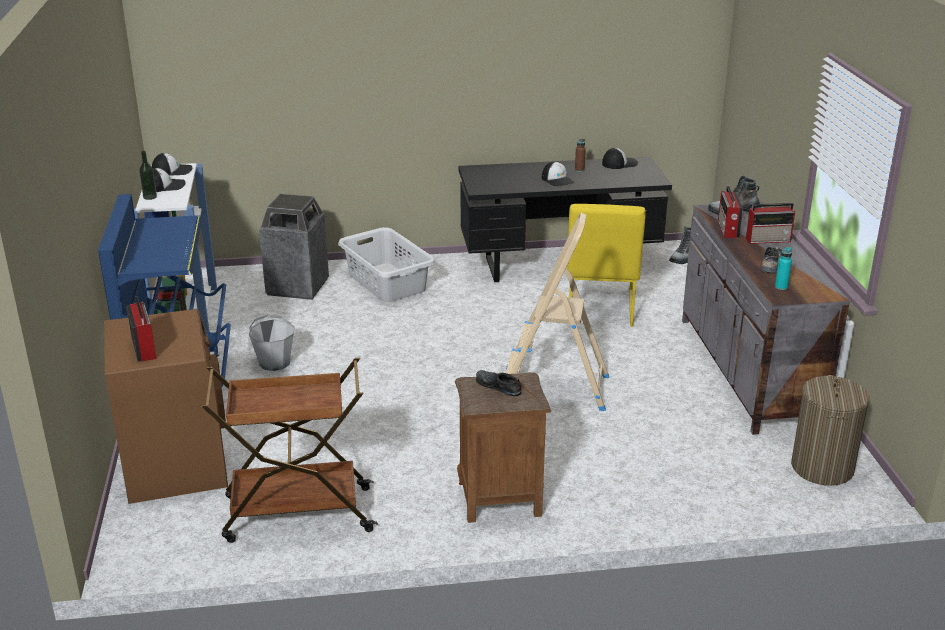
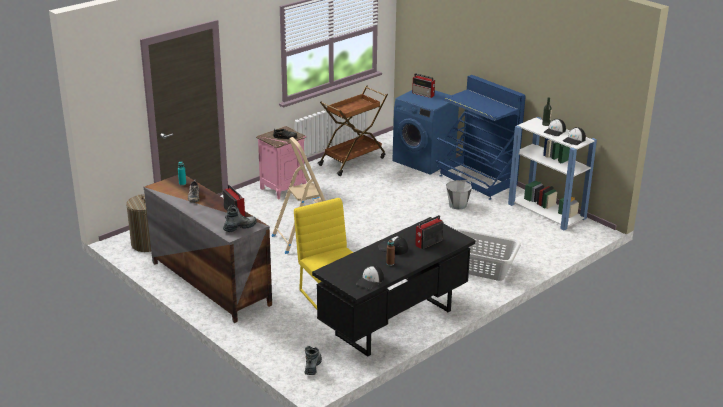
camera: 145 degrees right, 0 degrees up
brown washing machine [104,309,228,504] -> blue washing machine [392,90,459,175]
trash can [259,194,329,300] -> none
brown nightstand [455,372,551,523] -> pink nightstand [256,126,307,200]
radio [746,203,795,244] -> radio moved to [415,215,443,249]

